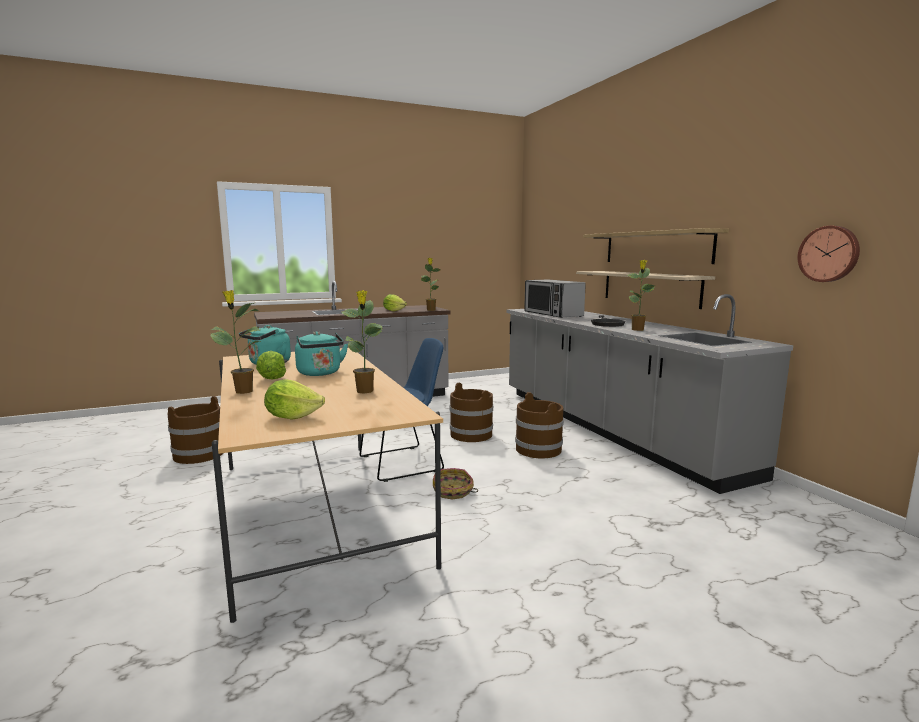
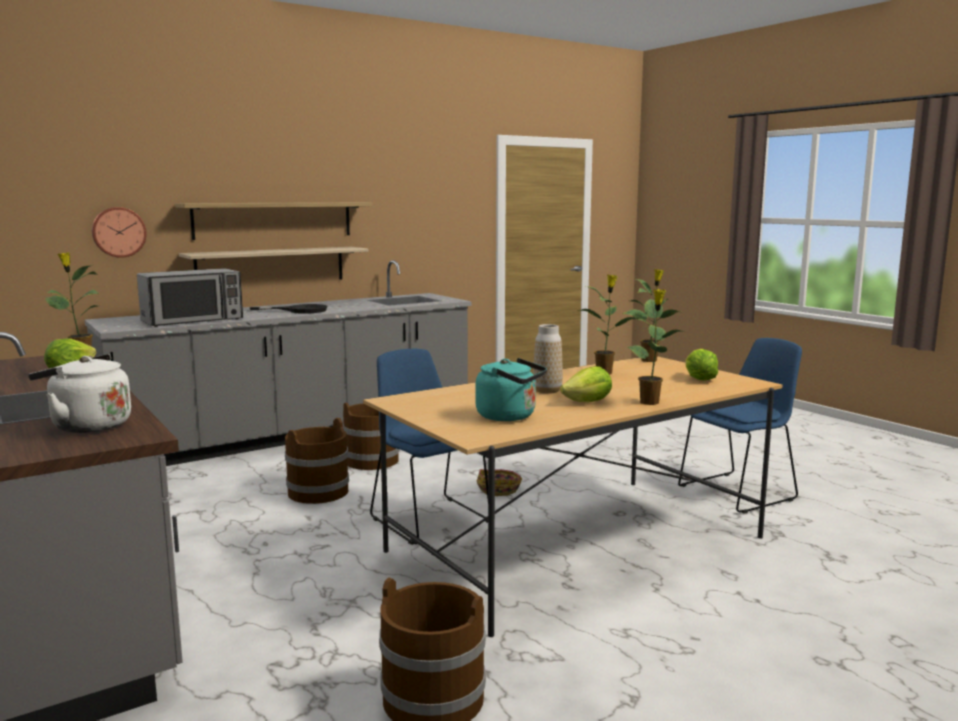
camera: 100 degrees left, 0 degrees up
turquoise kettle [295,331,348,376] -> vase [533,324,563,394]
potted plant [626,260,655,331] -> potted plant moved to [631,269,680,362]
wall clock [798,226,860,282] -> wall clock moved to [92,207,147,258]
none -> white kettle [28,354,131,433]
none -> blue chair [678,338,802,514]

